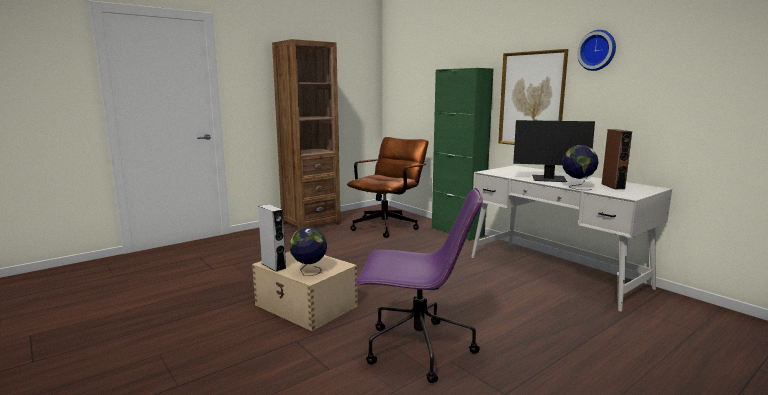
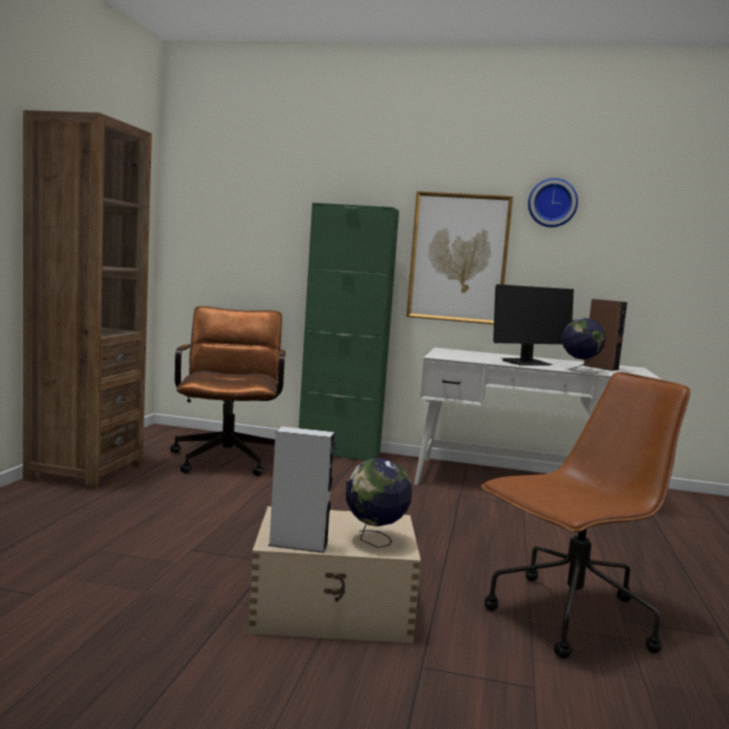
camera: 40 degrees left, 5 degrees down
purple office chair [355,188,483,383] -> brown office chair [481,372,690,659]

